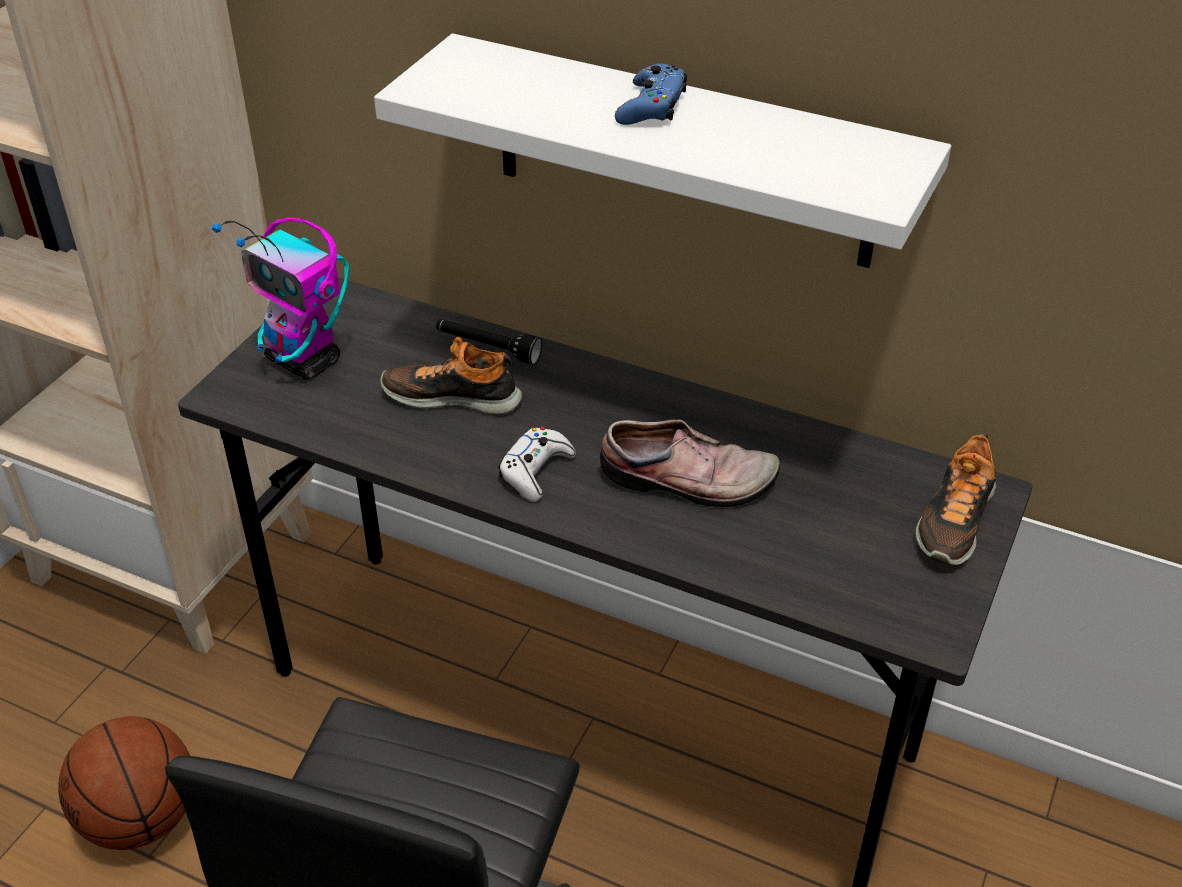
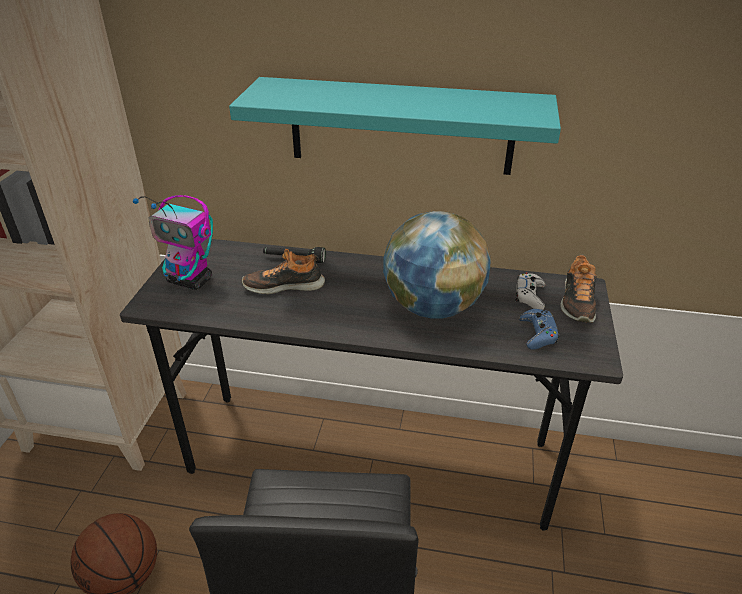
camera: 15 degrees left, 5 degrees down
white shelf [374,33,951,268] -> turquoise shelf [229,77,561,175]
white game controller [498,427,576,502] -> white game controller moved to [515,272,546,310]
shoe [600,420,780,507] -> globe [383,211,491,318]
blue game controller [615,63,687,125] -> blue game controller moved to [519,309,559,350]

